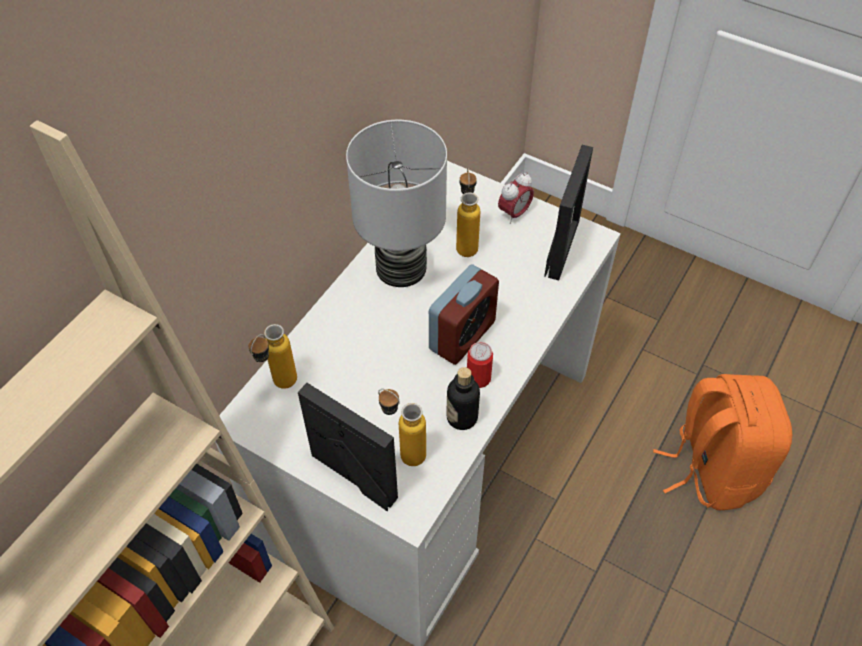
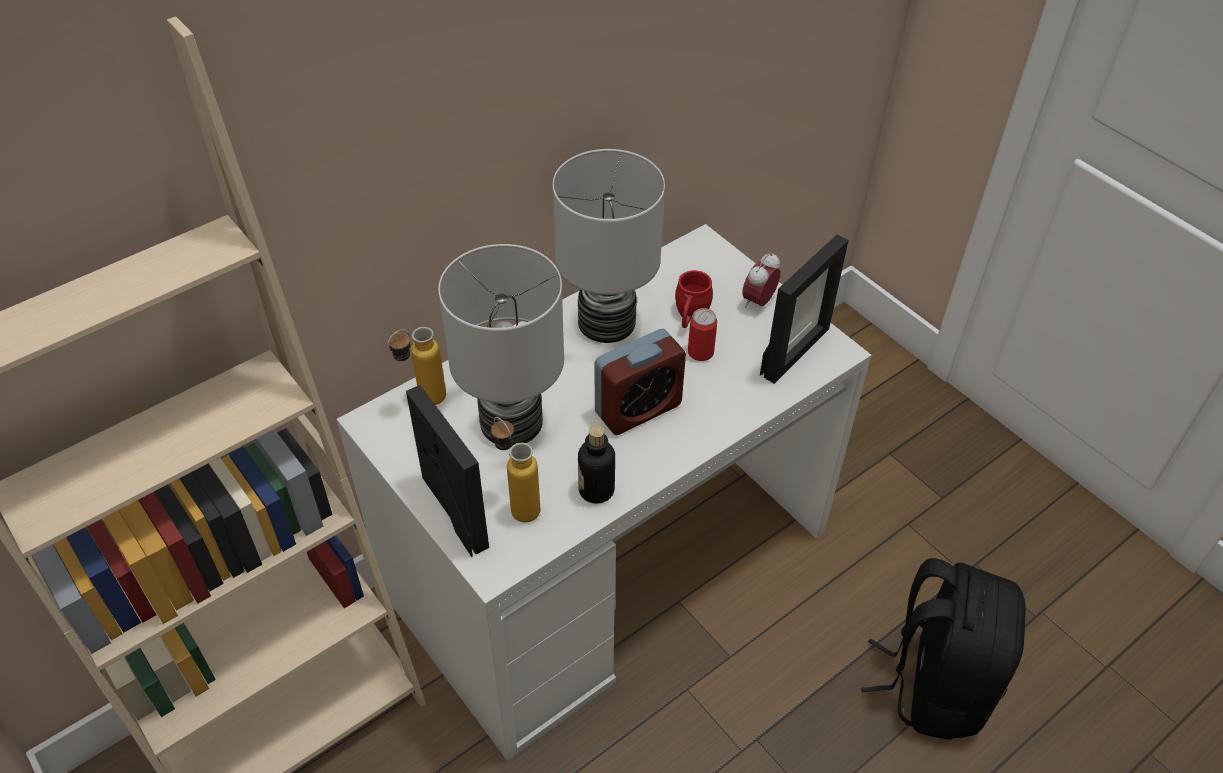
camera: 20 degrees right, 5 degrees down
bottle [456,168,480,257] -> red mug [675,270,713,328]
can [467,342,493,388] -> can moved to [688,308,717,361]
alarm clock [498,173,534,224] -> alarm clock turned 150 degrees clockwise [742,252,780,308]
orange backpack [653,374,792,510] -> black backpack [861,558,1026,740]
none -> grey table lamp [438,244,564,447]

